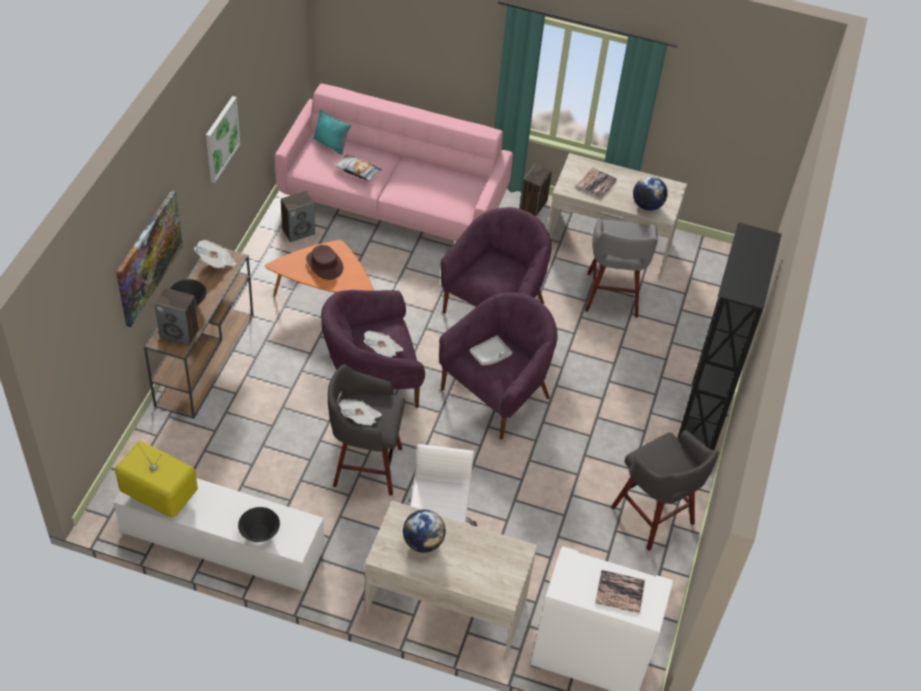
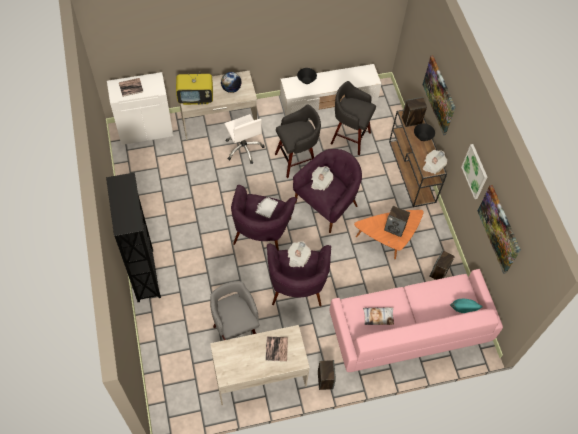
camera: 150 degrees right, 10 degrees up
television [115,441,198,517] -> television moved to [176,70,213,105]
brown hat [306,245,343,280] -> speaker [384,206,410,237]
pillow [333,154,382,182] -> pillow moved to [363,307,394,325]
newspaper [339,399,382,426] -> newspaper moved to [288,241,311,267]
grey stool [611,430,718,551] -> grey stool moved to [331,81,376,155]
globe [633,176,668,211] -> none
none -> picture [478,185,521,274]

